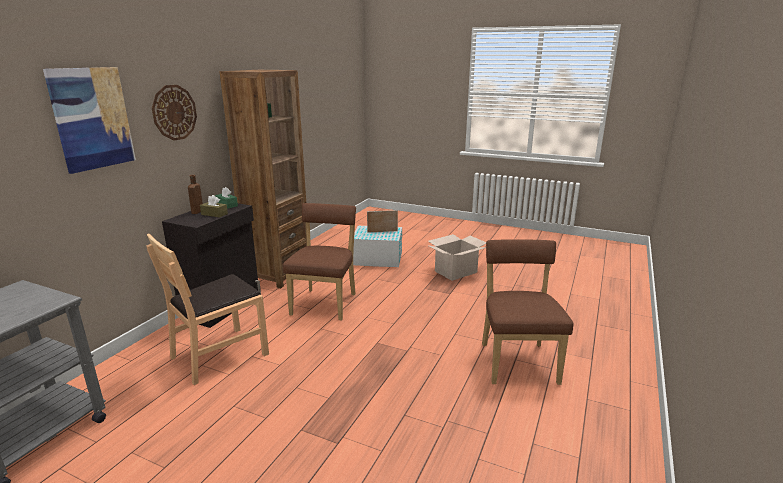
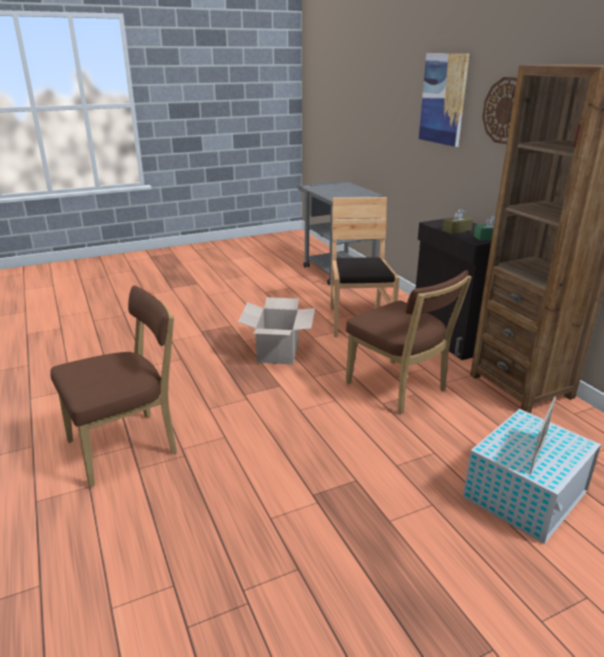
camera: 130 degrees right, 5 degrees up
brown bottle [188,175,203,214] -> none
cardboard box [427,234,486,281] -> cardboard box moved to [238,297,315,364]
brown chair [482,239,574,385] -> brown chair turned 75 degrees counterclockwise [51,285,177,487]

